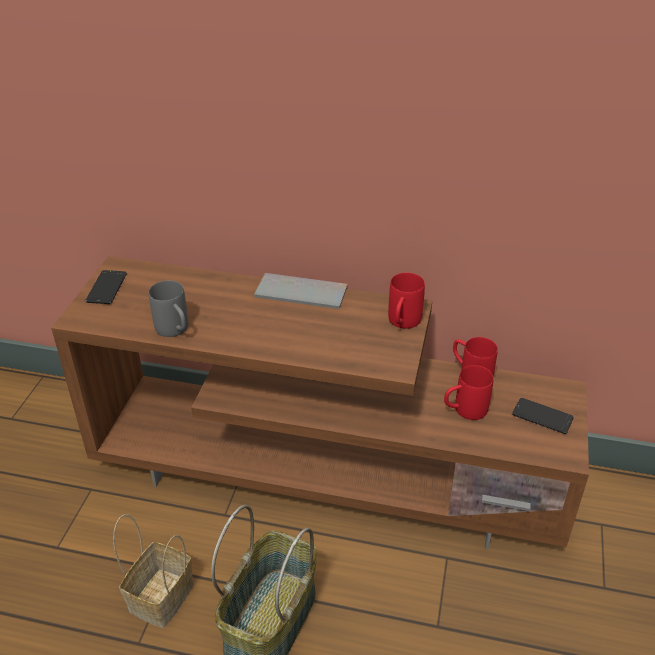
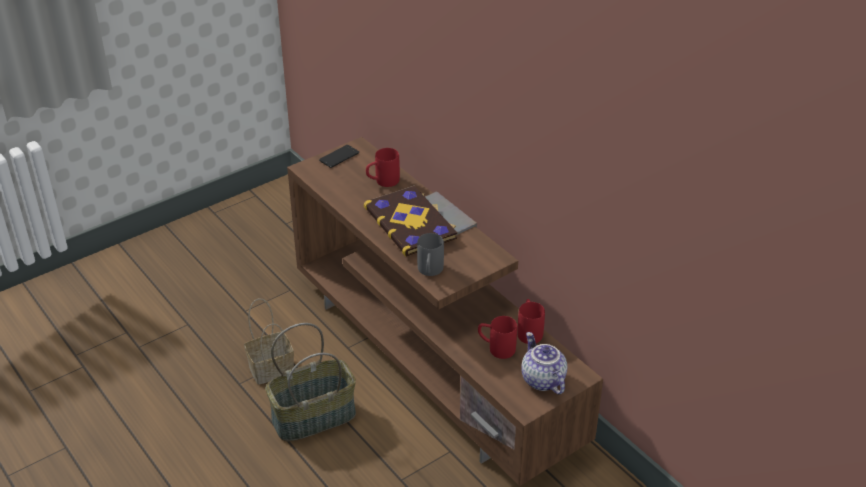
camera: 40 degrees right, 0 degrees up
grey mug [149,280,189,337] -> grey mug moved to [417,233,444,276]
red mug [388,273,425,329] -> red mug moved to [366,148,400,187]
phone [512,398,574,434] -> teapot [521,332,567,394]
none -> book [364,186,457,257]

